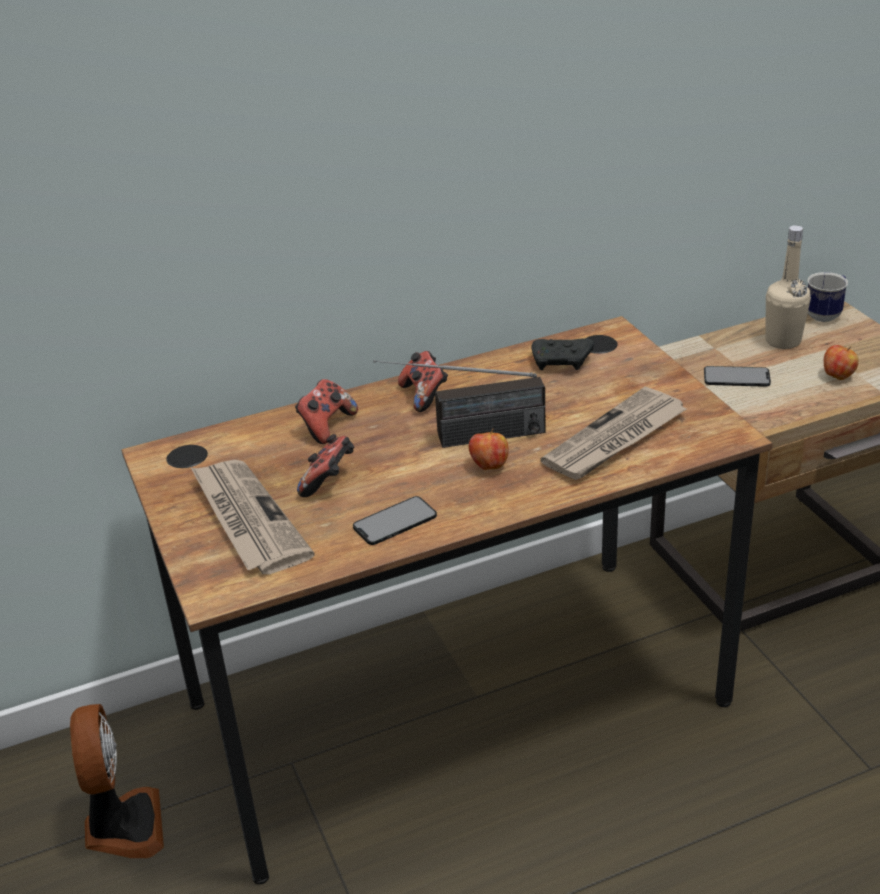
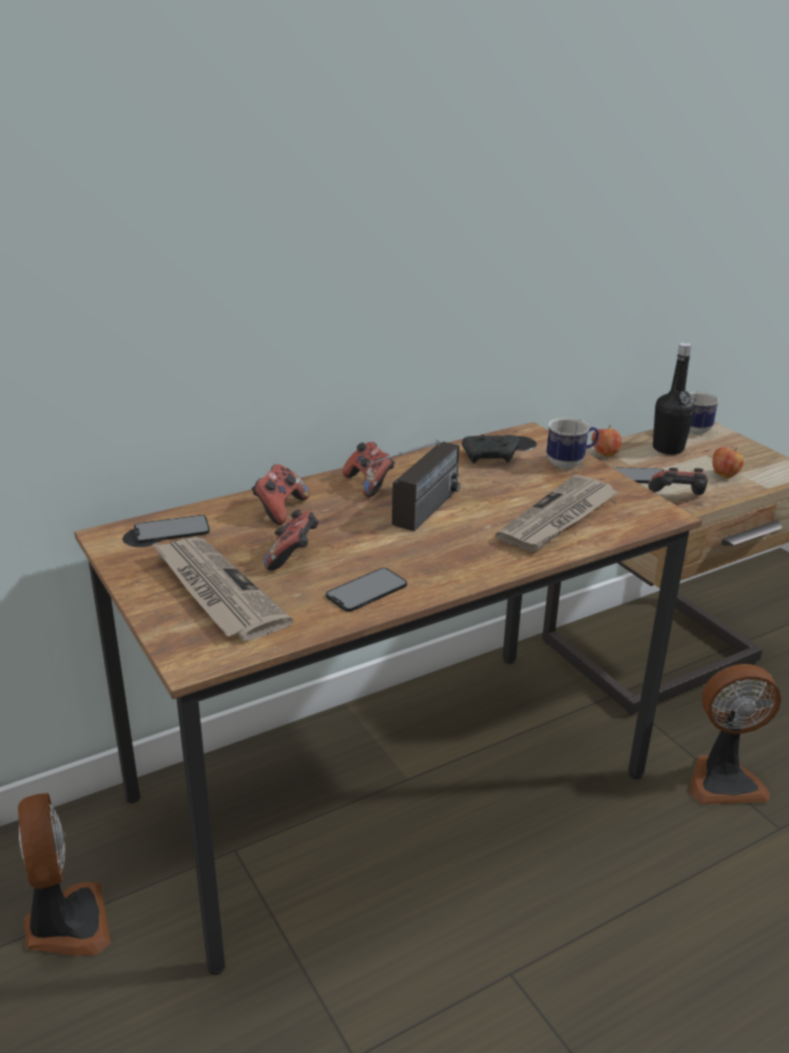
camera: 10 degrees left, 5 degrees down
radio [373,360,545,448] -> radio turned 45 degrees counterclockwise [367,440,460,531]
apple [469,428,509,470] -> apple moved to [592,425,622,456]
beige bottle [765,225,811,349] -> black bottle [653,342,695,455]
none -> phone [134,515,210,543]
none -> mug [546,417,599,469]
none -> game controller [648,468,708,495]
none -> fan [690,664,781,805]

